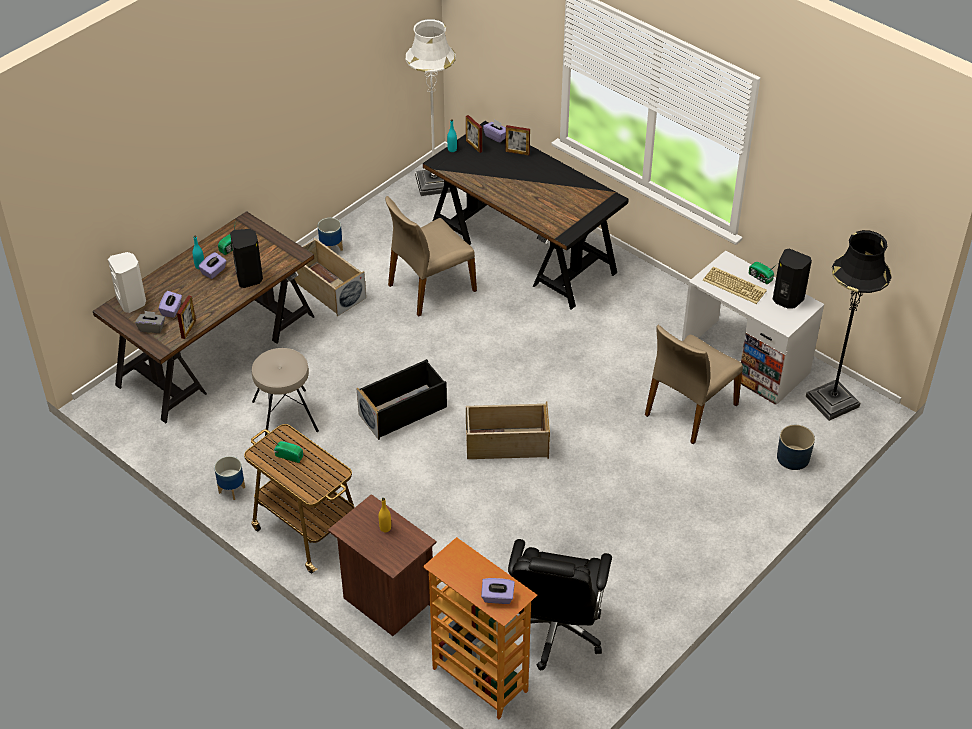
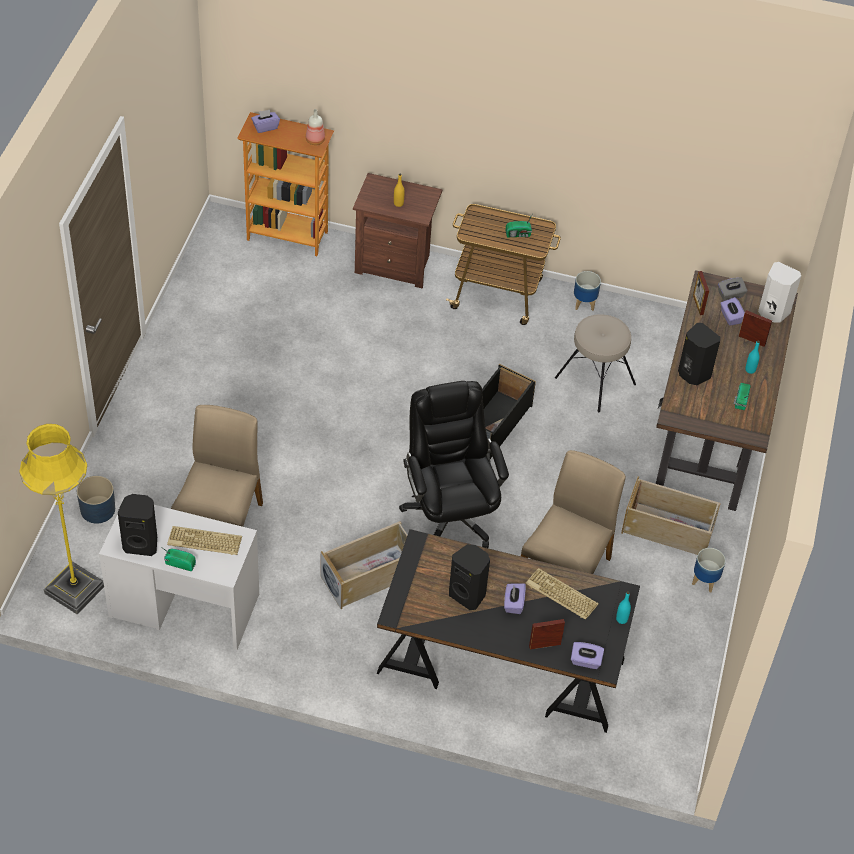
camera: 150 degrees right, 5 degrees up
purple tissue box [199,252,226,279] -> purple tissue box moved to [504,583,526,614]
white floor lamp [406,19,456,196] -> none
picture frame [466,115,482,153] -> picture frame moved to [739,310,772,347]
beige storage box [466,402,550,459] -> beige storage box moved to [321,521,408,609]
black office chair [508,539,612,670] -> black office chair moved to [399,381,509,548]
black floor lamp [806,230,891,421] -> yellow floor lamp [19,424,104,614]
none -> bottle [306,109,325,145]
none -> black speaker [449,544,490,610]
none -> keyboard [525,568,599,620]

